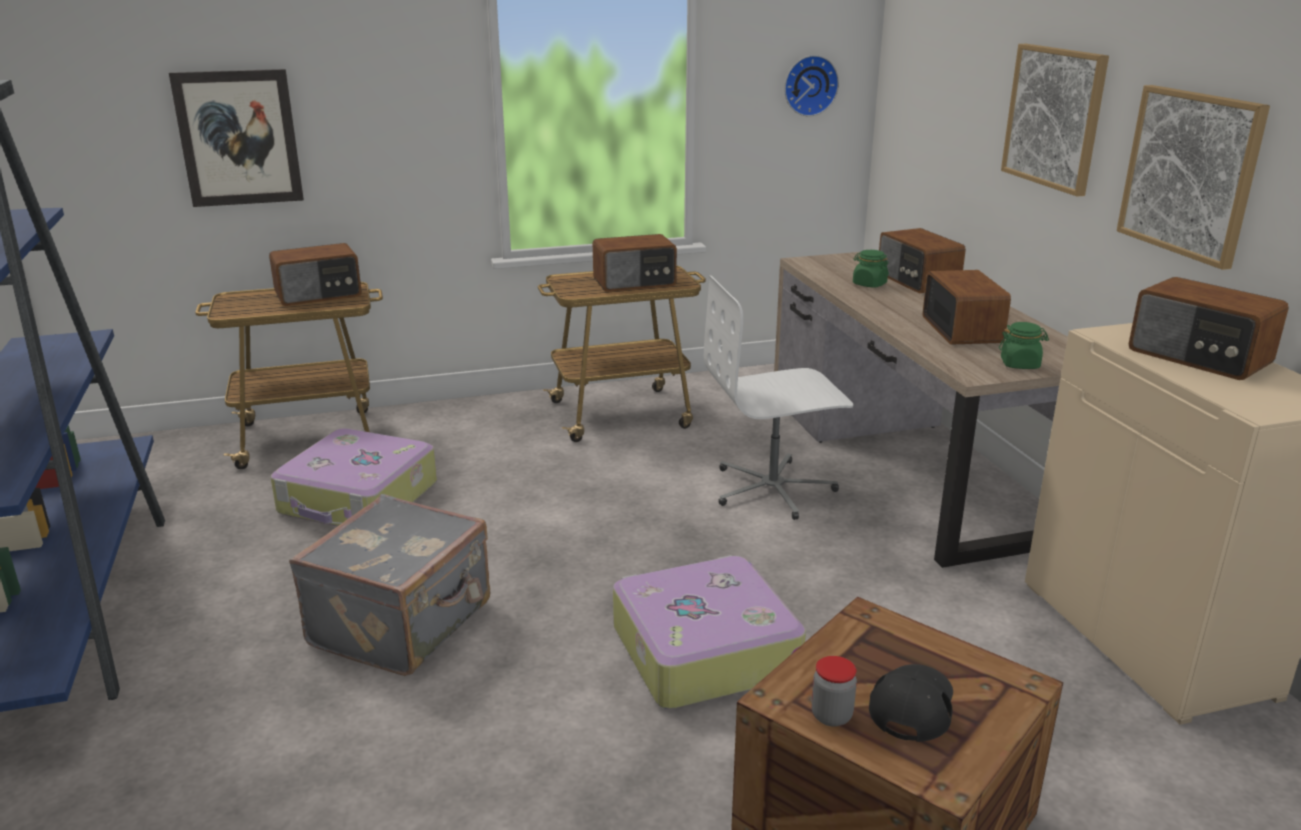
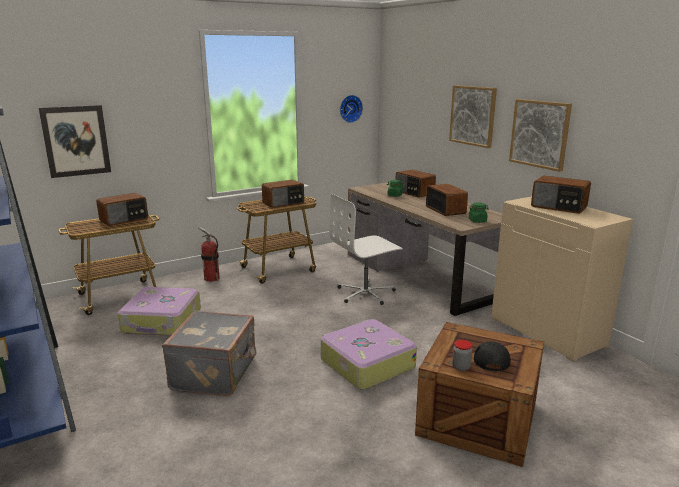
camera: 15 degrees left, 5 degrees down
none -> fire extinguisher [198,227,220,282]

